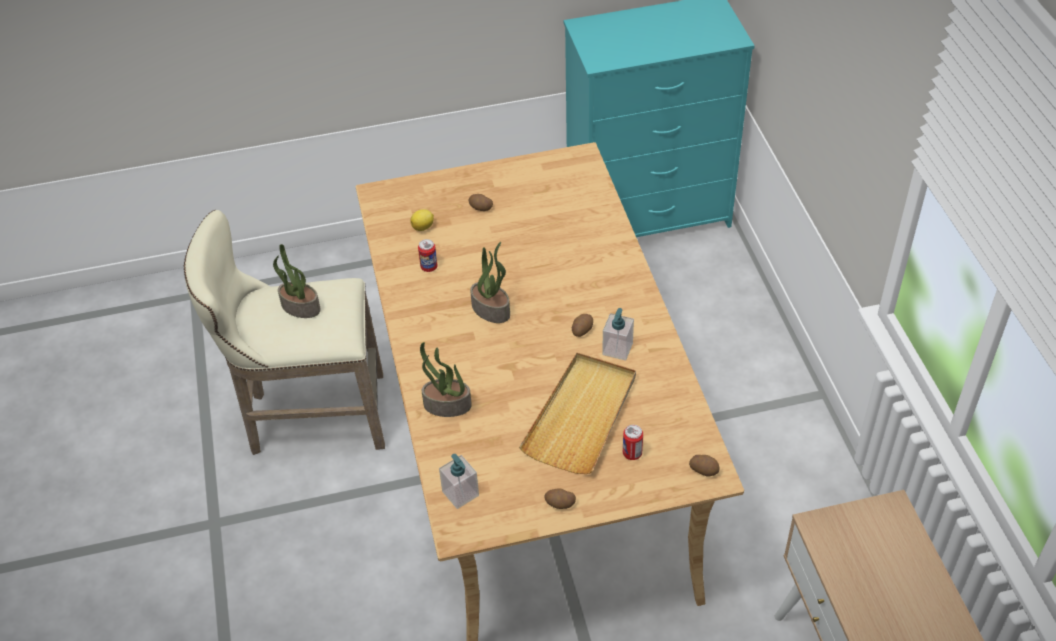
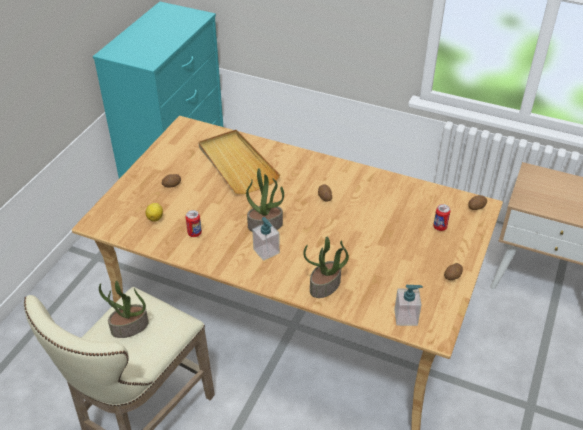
camera: 55 degrees left, 5 degrees down
beige tray [519,353,636,474] -> beige tray moved to [198,130,280,194]
soap dispenser [602,308,634,361] -> soap dispenser moved to [252,217,280,261]

